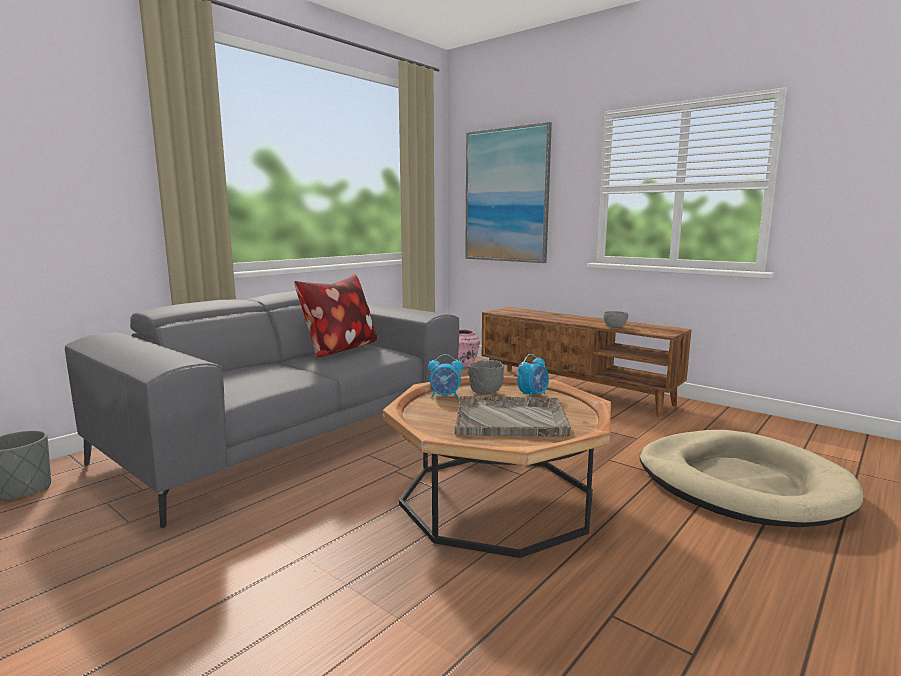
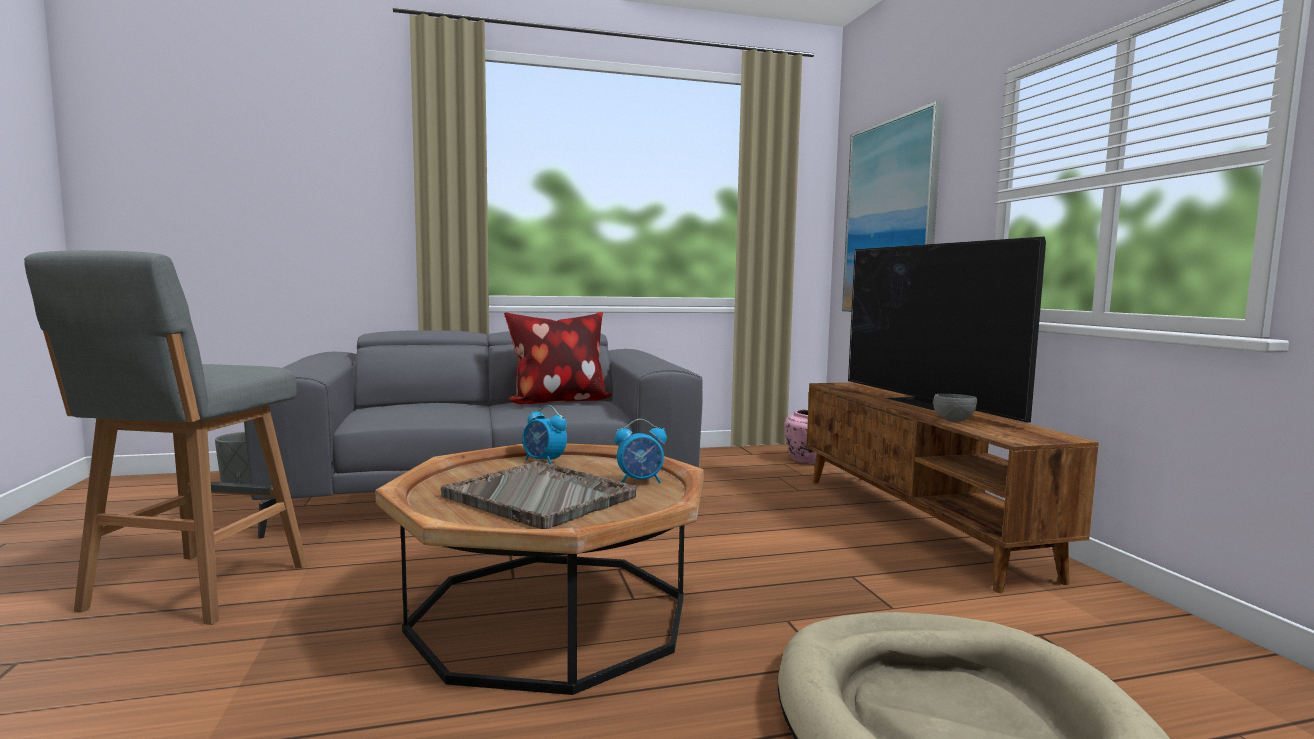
camera: 35 degrees right, 5 degrees down
grey bowl [468,360,504,395] -> none
none -> grey stool [24,250,307,625]
none -> television [848,237,1046,423]

